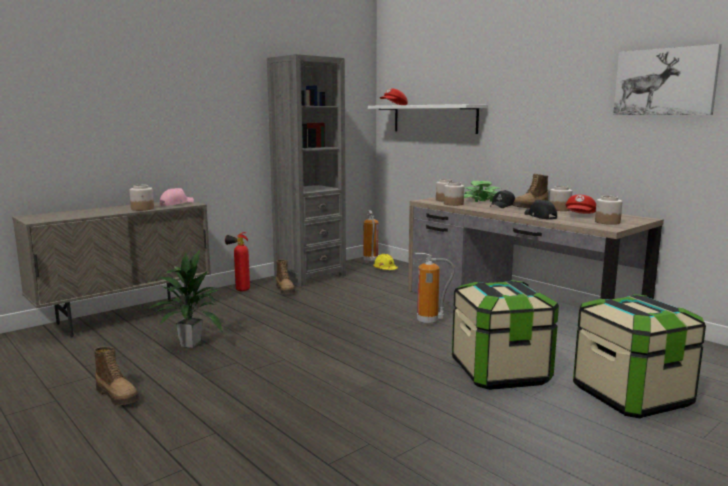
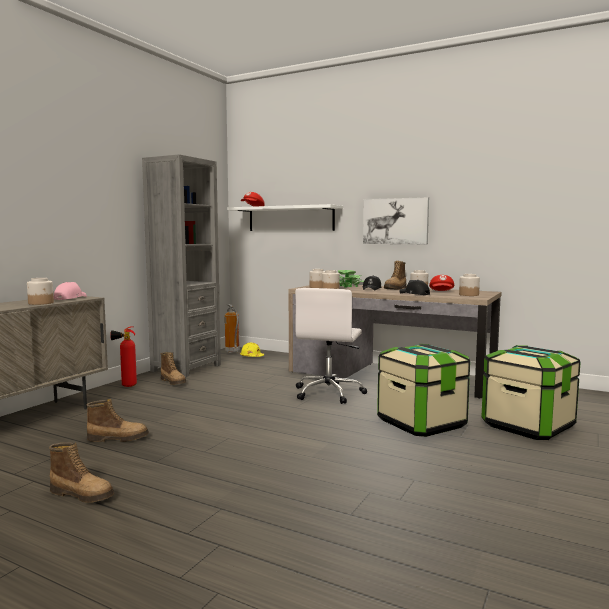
camera: 20 degrees left, 5 degrees down
potted plant [149,250,223,348] -> boot [87,399,149,442]
fire extinguisher [413,253,455,325] -> white office chair [295,288,367,404]
picture [613,44,722,115] -> picture moved to [363,197,429,244]

